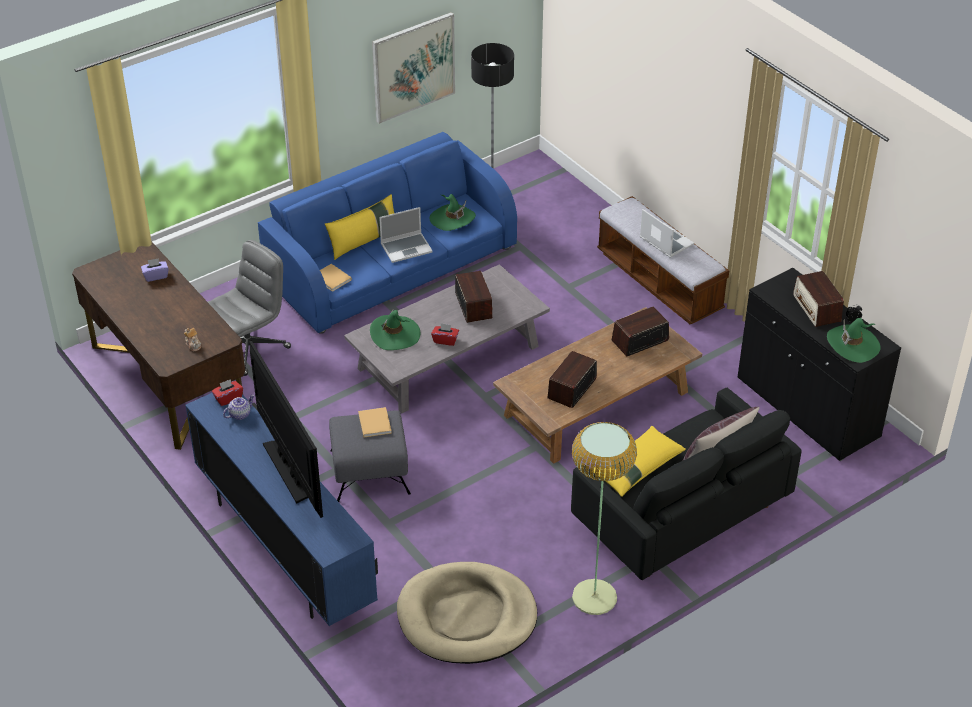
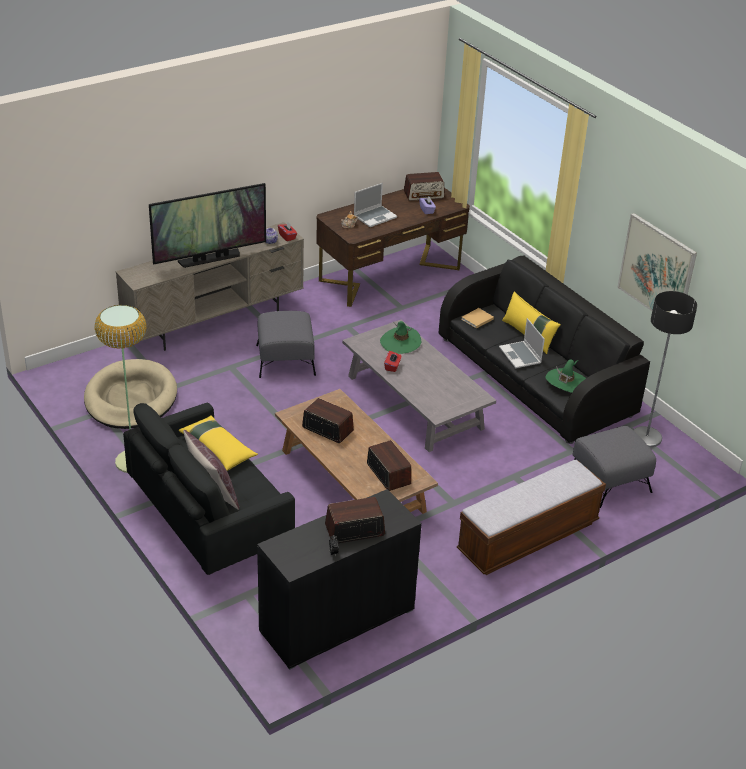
camera: 90 degrees right, 5 degrees down
blue tv stand [185,393,378,626] -> beige tv stand [116,222,304,351]
grey office chair [208,240,291,376] -> none
blue sofa [258,132,517,334] -> black sofa [439,256,650,444]
beige book [358,407,392,437] -> none
radio [455,271,493,323] -> radio moved to [404,172,445,201]
laptop [640,209,694,258] -> laptop moved to [354,183,397,227]
green hat [827,318,881,363] -> none
none -> grey ottoman [573,426,656,508]

